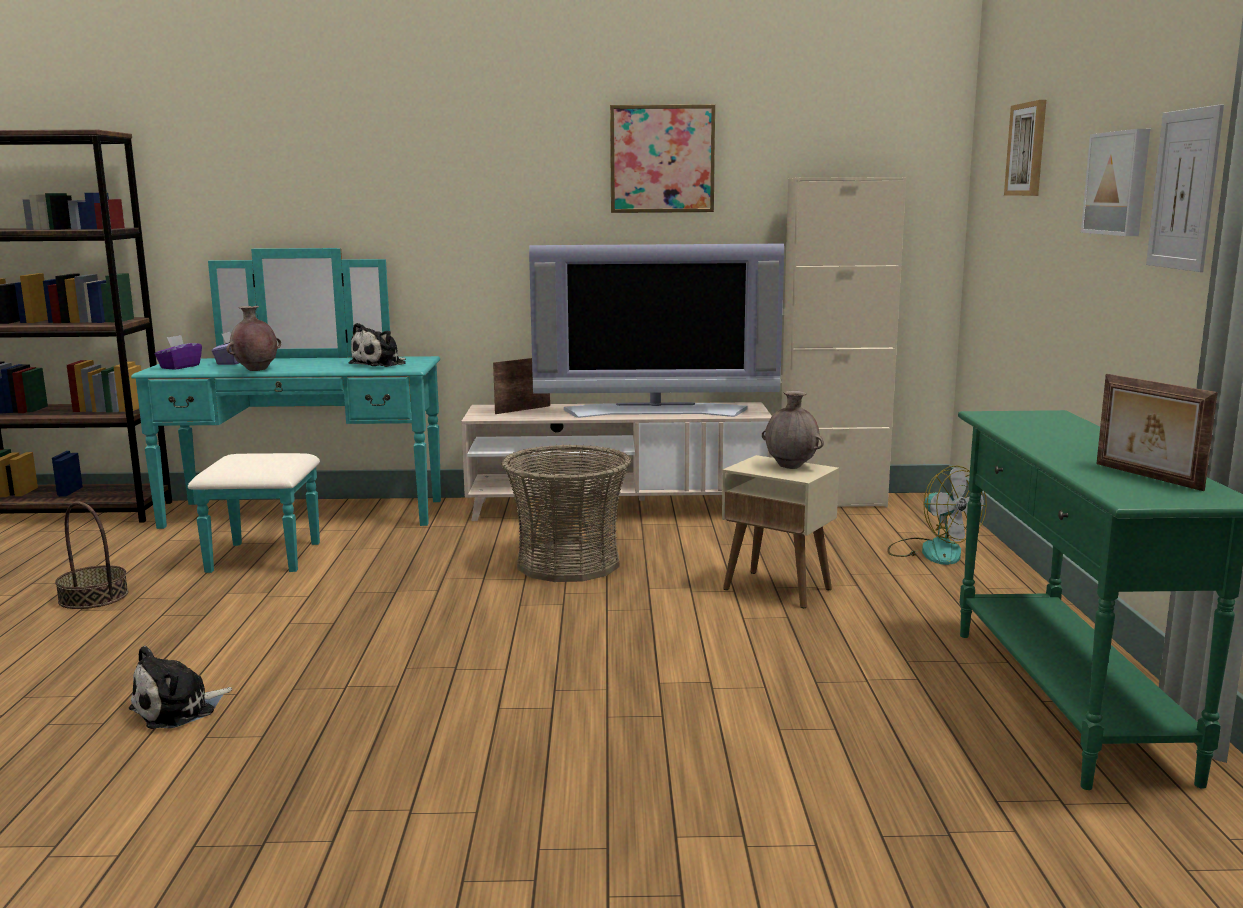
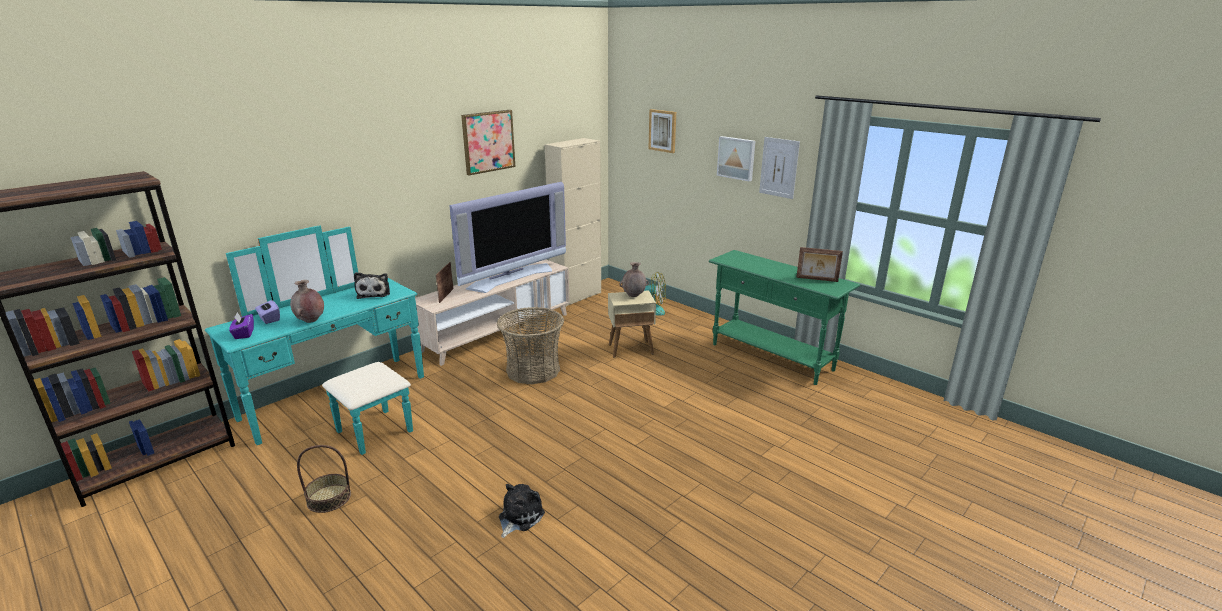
camera: 45 degrees left, 10 degrees up
plush toy [129,646,232,729] -> plush toy turned 150 degrees counterclockwise [499,484,545,538]

